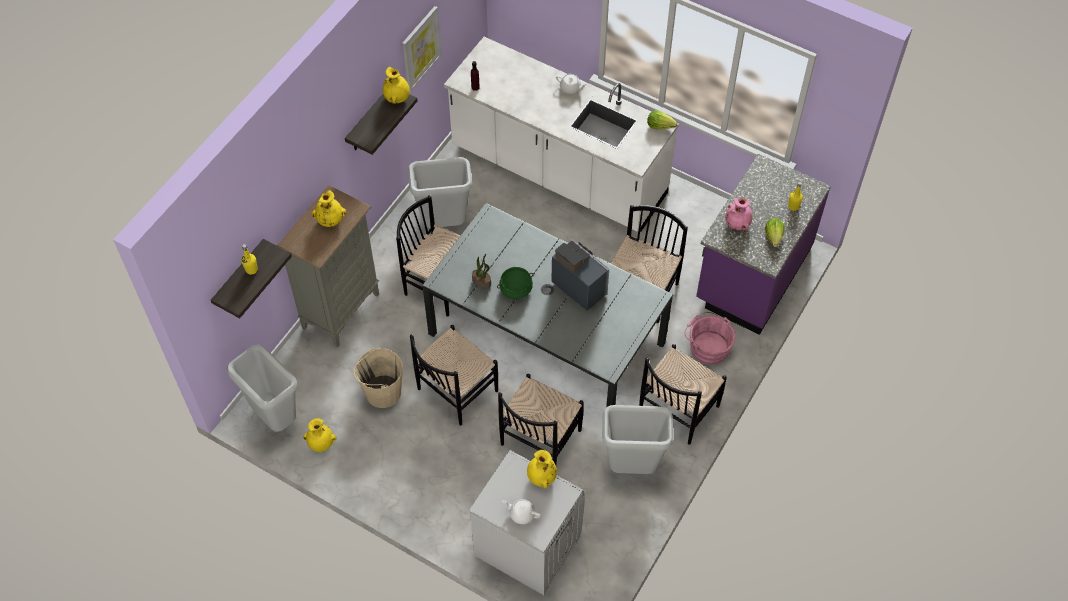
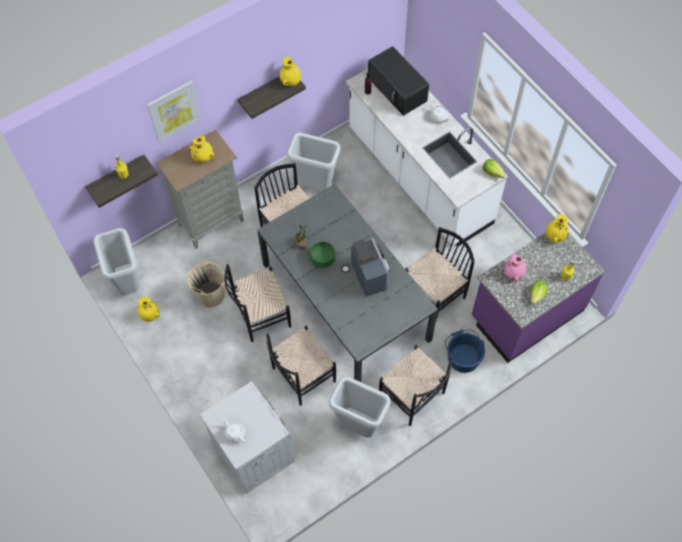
camera: 25 degrees right, 5 degrees up
picture [402,6,442,92] -> picture moved to [147,81,201,143]
yellow vase [527,450,557,488] -> yellow vase moved to [546,214,568,243]
black chair [639,344,727,445] -> black chair turned 105 degrees counterclockwise [379,345,453,426]
pink bucket [684,312,736,365] -> blue bucket [445,330,485,373]
none -> black microwave [368,46,429,116]

